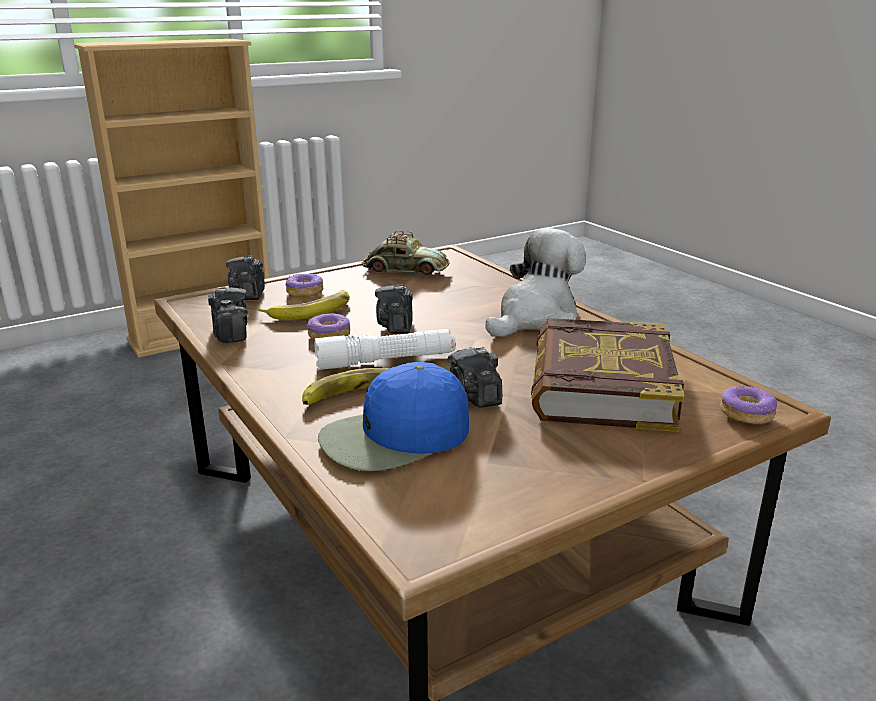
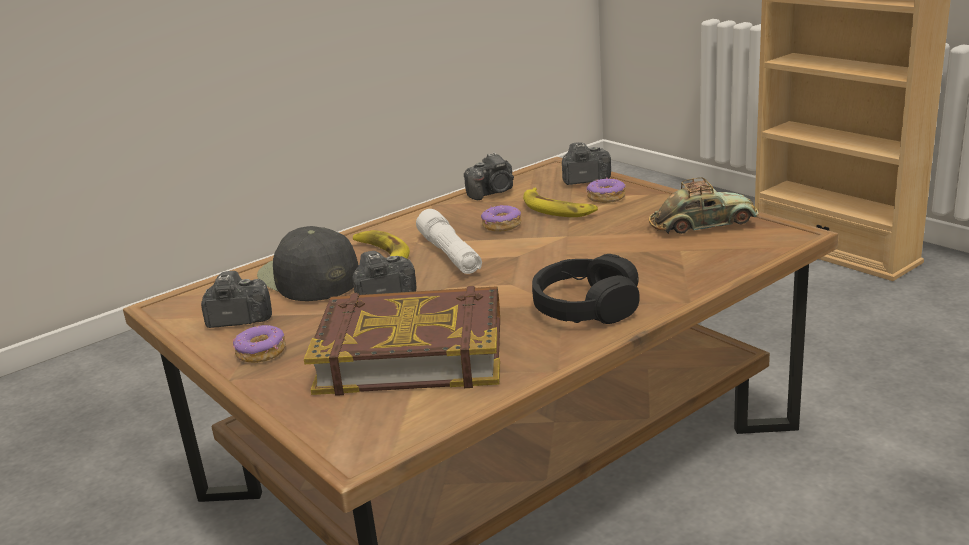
camera: 85 degrees right, 0 degrees up
blue cap [318,362,469,471] -> black cap [257,226,359,301]
toy car [362,231,450,275] -> toy car turned 105 degrees counterclockwise [649,177,759,234]
camera [375,285,413,334] -> camera moved to [201,271,272,328]
plush toy [485,228,586,337] -> black headphones [532,254,640,324]
donut [720,386,777,424] -> donut moved to [233,325,286,363]

